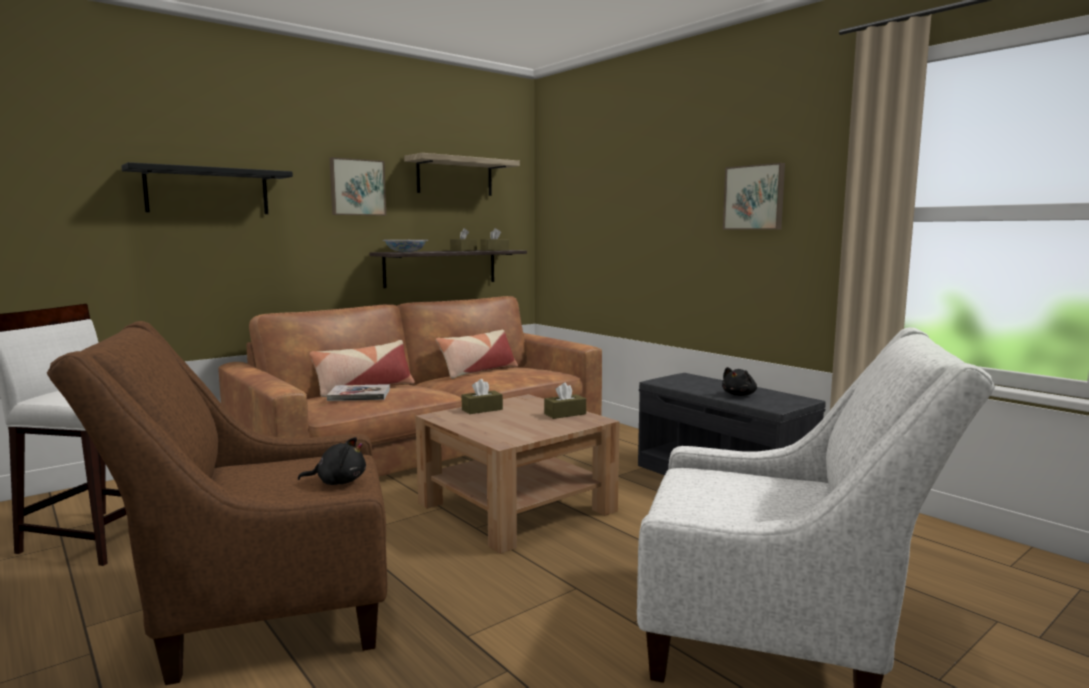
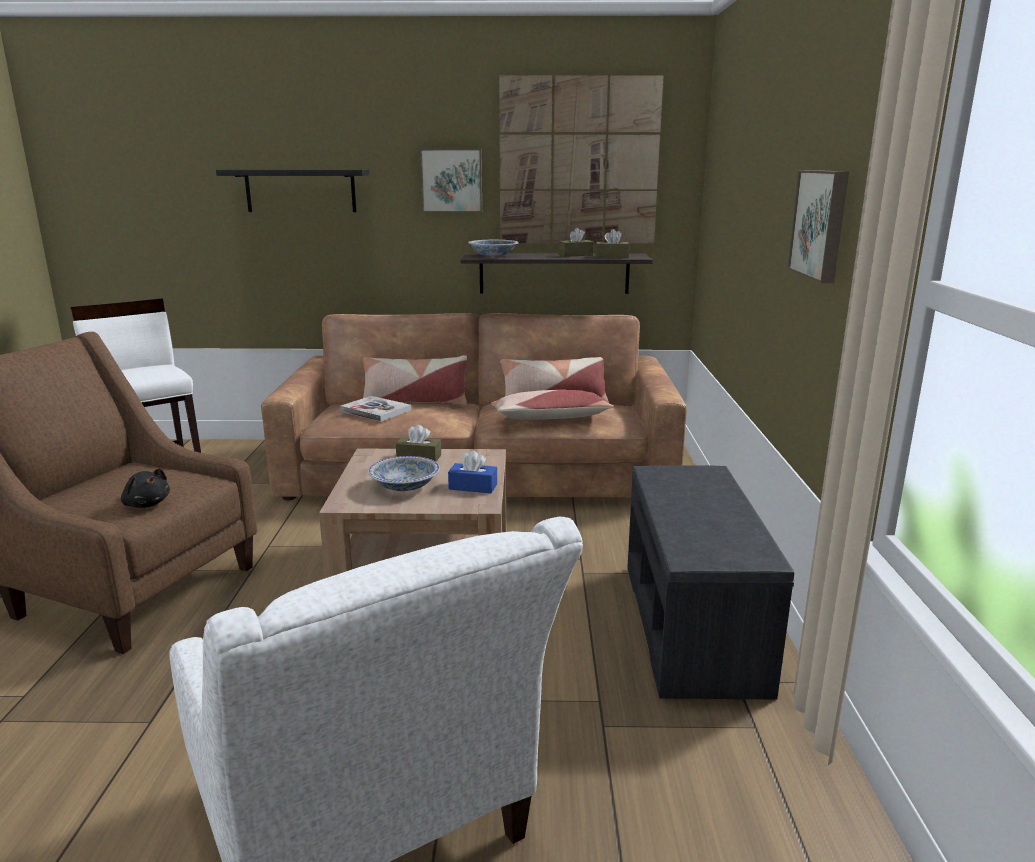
camera: 40 degrees right, 10 degrees up
shelf [404,153,520,196] -> picture [499,75,664,243]
brown tissue box [544,383,586,419] -> blue tissue box [448,451,497,493]
black plush toy [722,367,757,396] -> none
none -> bowl [368,456,440,491]
none -> pillow [491,390,614,420]

